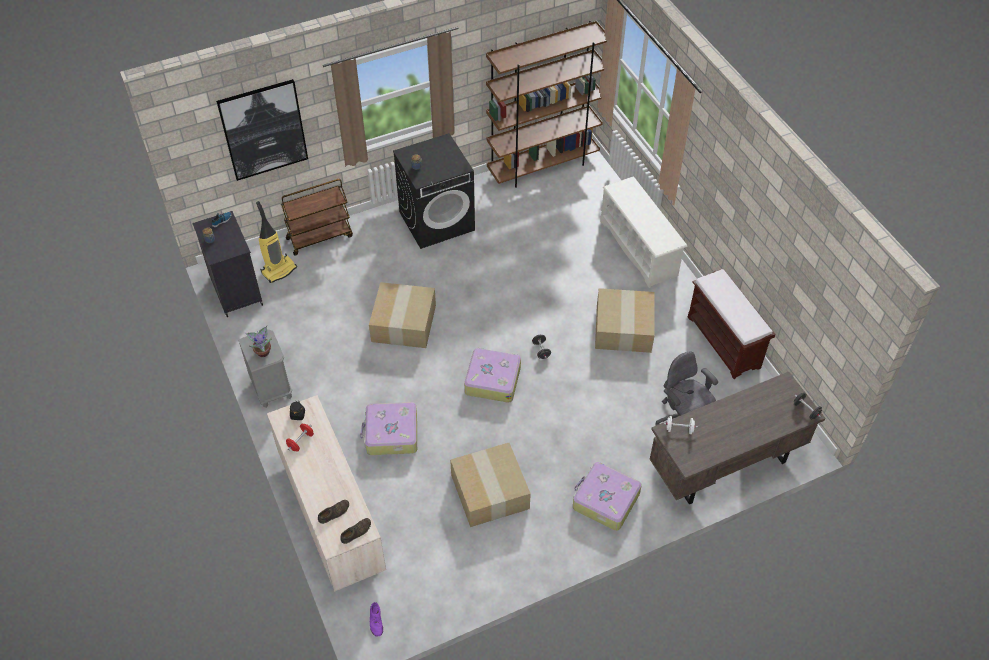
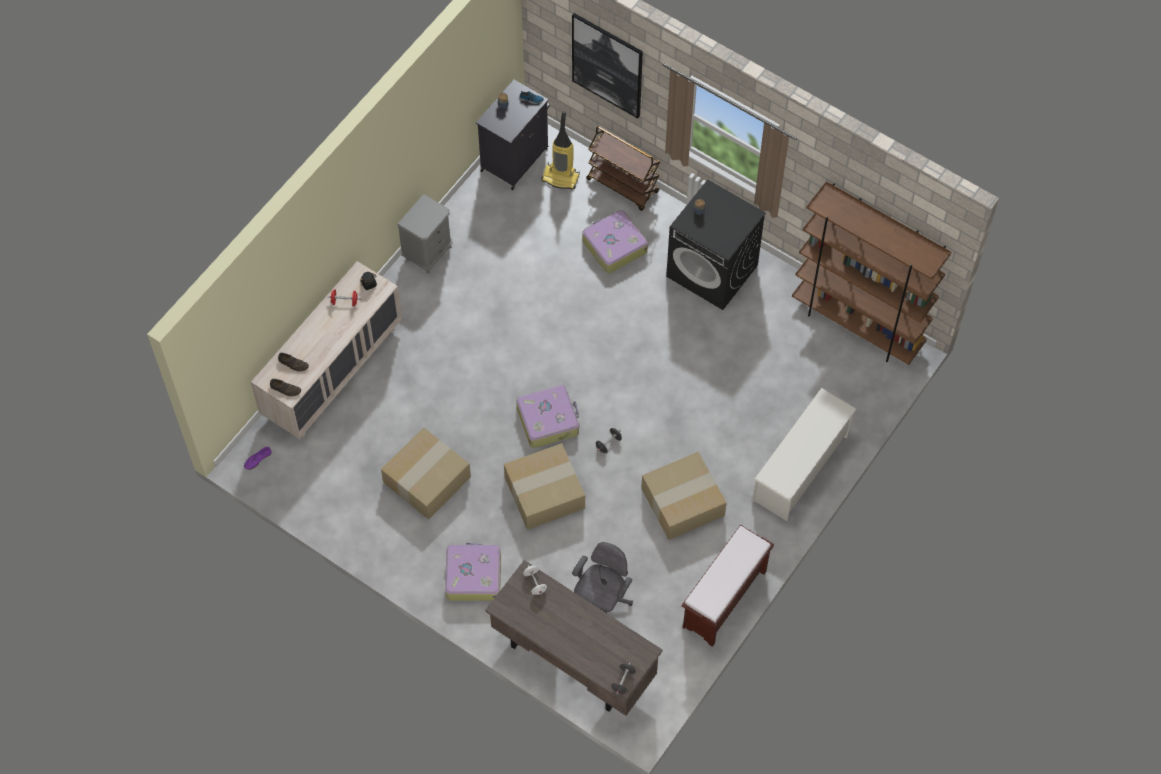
camera: 60 degrees right, 10 degrees up
potted plant [245,325,272,357] -> none
suitcase [360,402,417,455] -> suitcase moved to [582,210,648,273]
cardboard box [369,282,436,348] -> cardboard box moved to [504,443,585,530]

